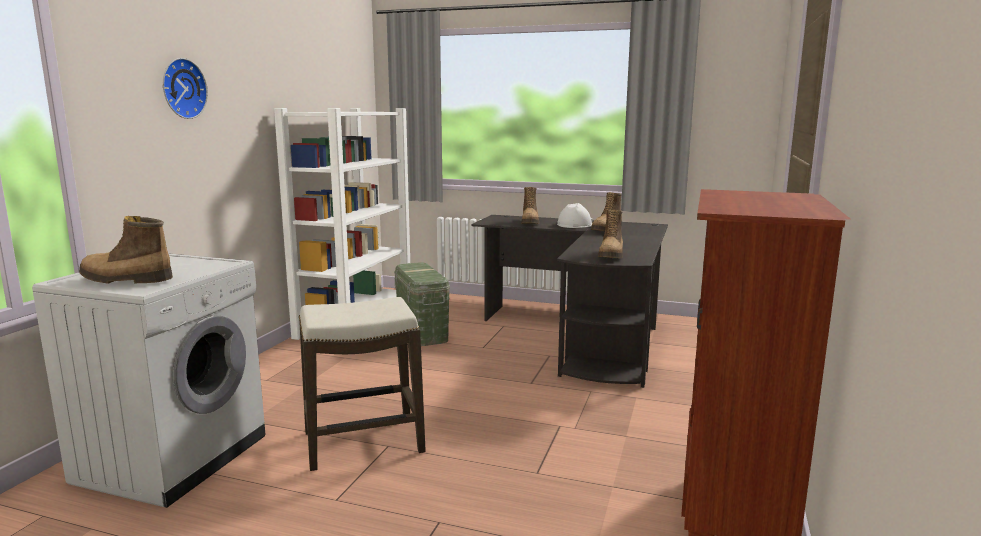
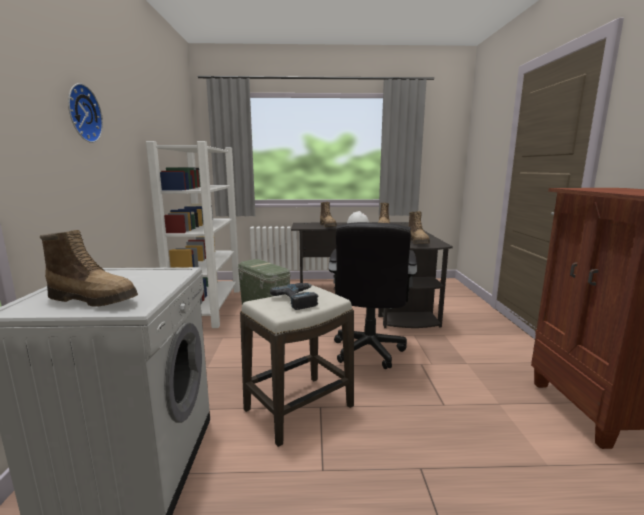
camera: 20 degrees left, 0 degrees up
boot [79,216,173,284] -> boot turned 150 degrees counterclockwise [40,230,138,307]
none -> power drill [270,283,318,310]
none -> black office chair [328,222,417,369]

